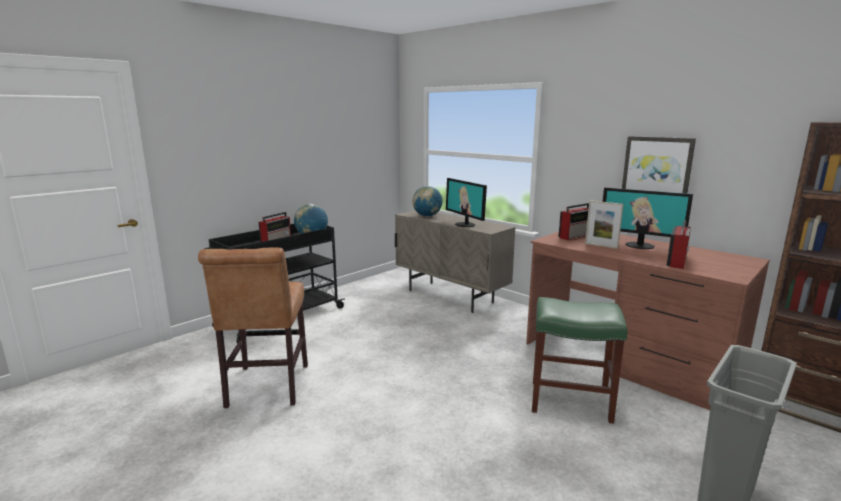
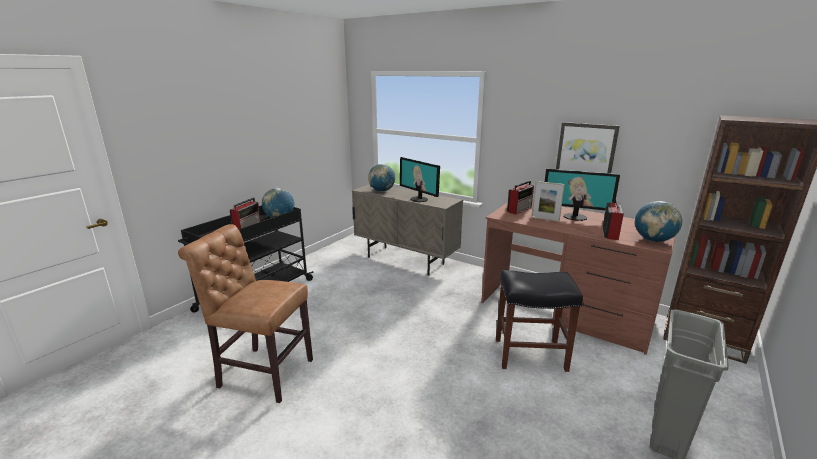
camera: 10 degrees left, 5 degrees up
brown chair [198,248,308,408] -> brown chair turned 120 degrees clockwise [178,224,313,403]
green stool [532,297,627,424] -> black stool [496,270,583,372]
none -> globe [635,201,682,242]

